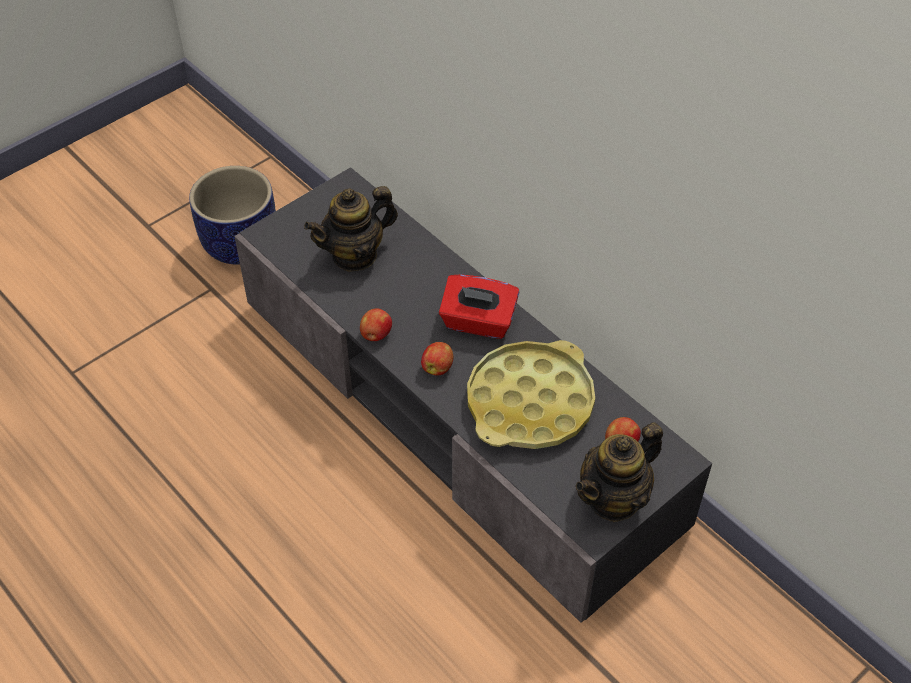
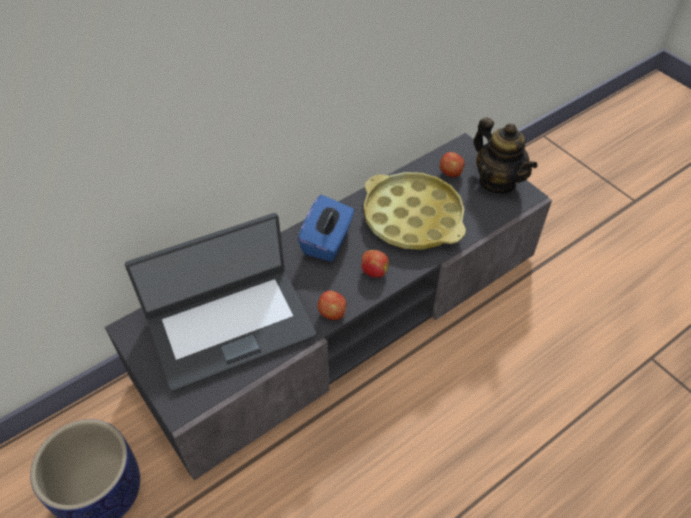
camera: 85 degrees left, 0 degrees up
teapot [304,186,398,272] -> laptop [125,213,317,392]
red tissue box [439,274,520,339] -> blue tissue box [298,195,354,262]

